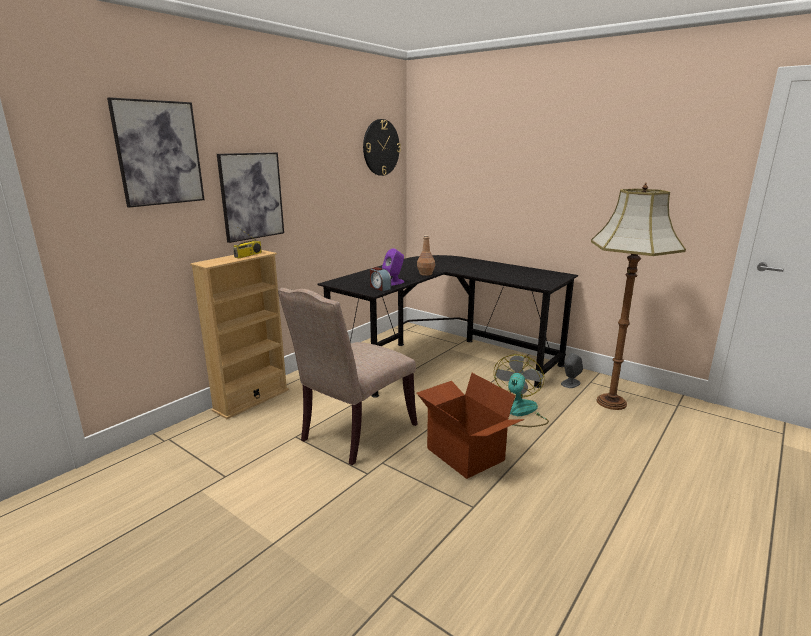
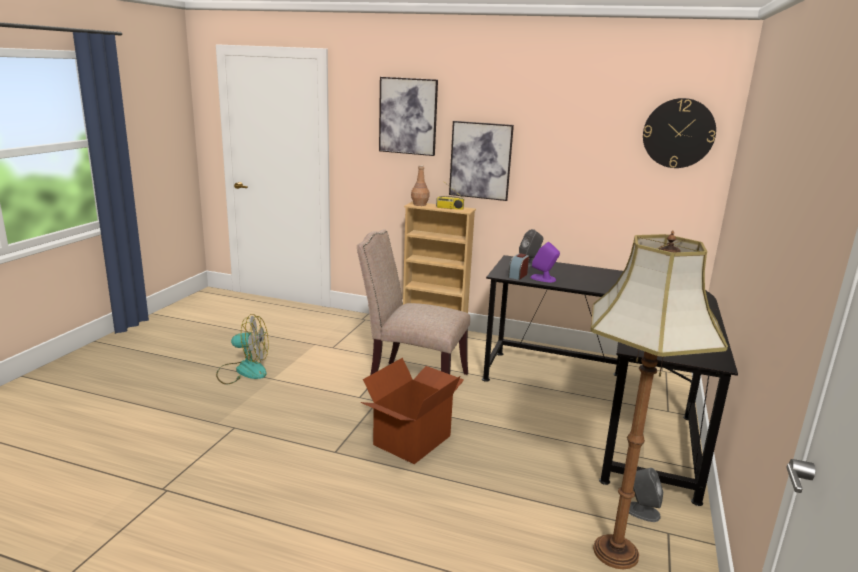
camera: 70 degrees right, 0 degrees up
brown bottle [417,235,435,276] -> brown bottle moved to [411,165,429,206]
fan [494,354,549,427] -> fan moved to [216,314,269,384]
none -> grey speaker [519,229,544,267]

